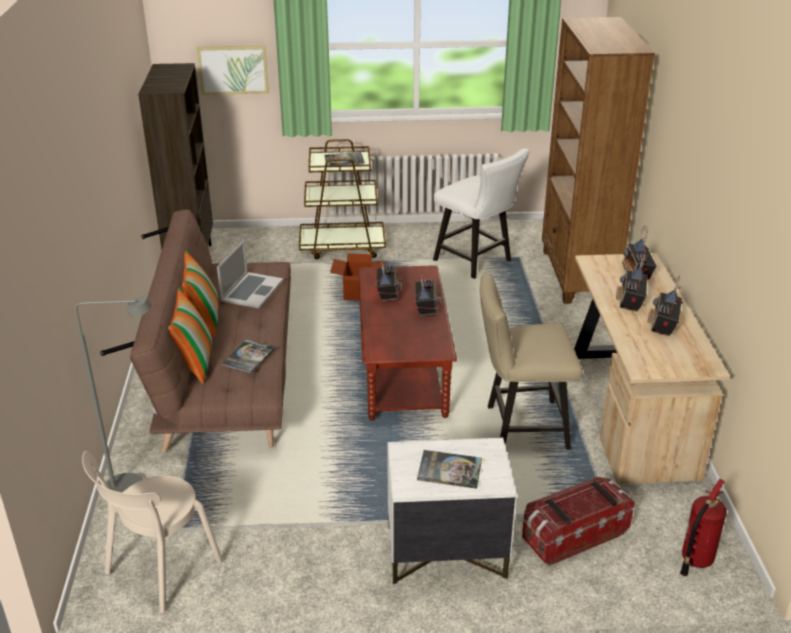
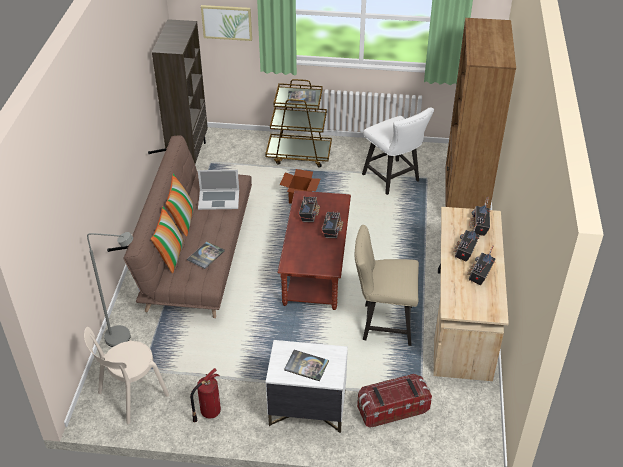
camera: 10 degrees right, 10 degrees up
laptop [217,240,283,308] -> laptop turned 60 degrees clockwise [198,170,239,210]
fire extinguisher [680,479,726,576] -> fire extinguisher moved to [190,368,221,422]

